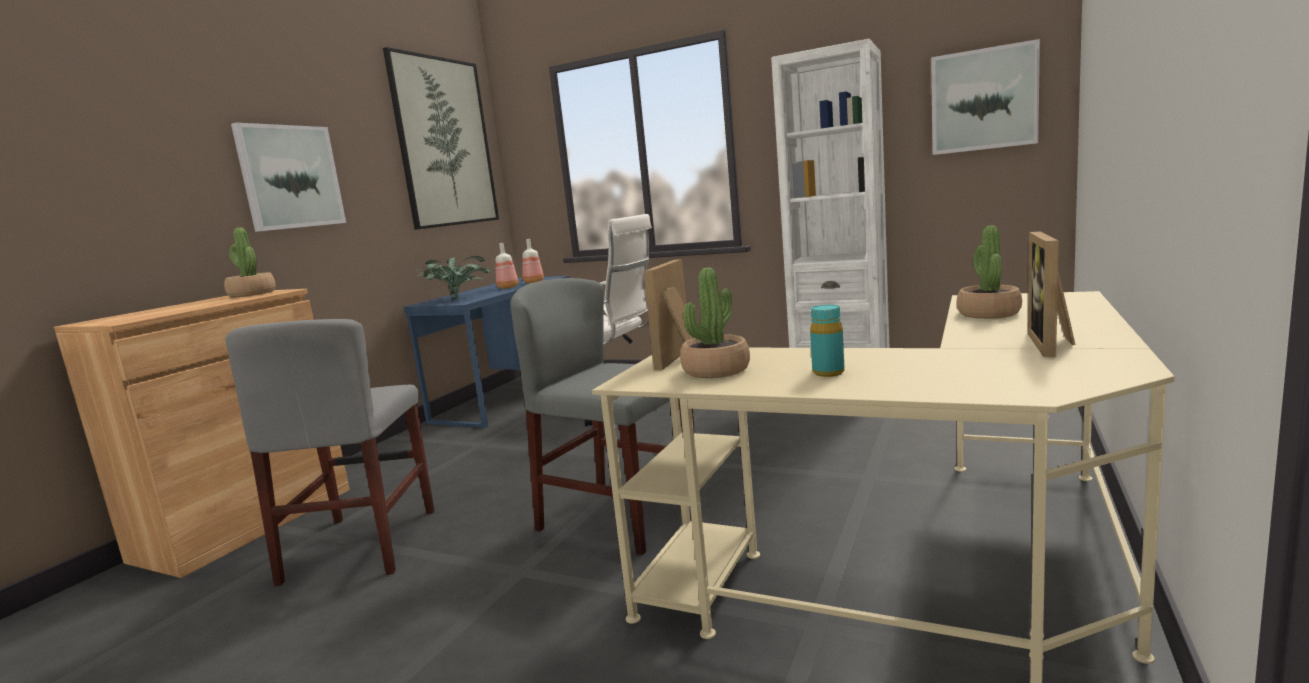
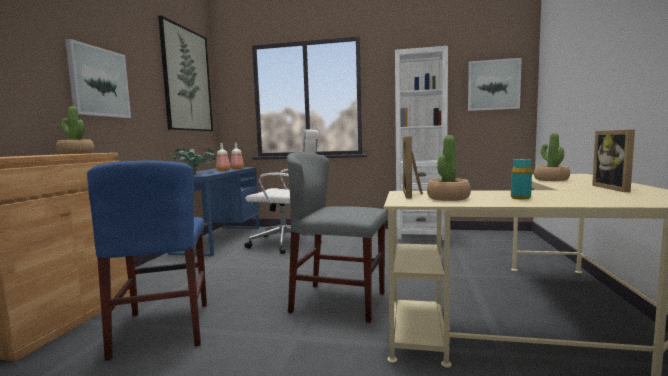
camera: 15 degrees left, 5 degrees down
grey chair [225,319,434,586] -> blue chair [87,160,207,361]

